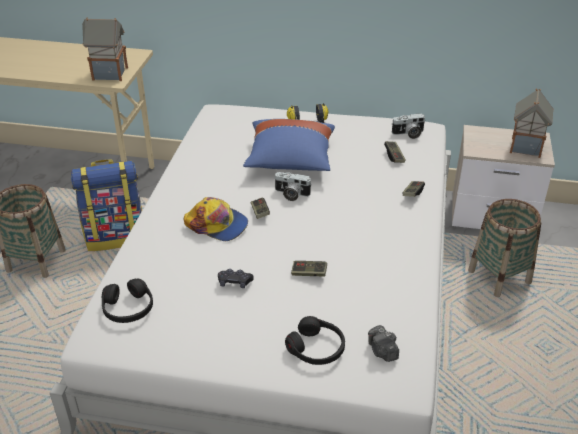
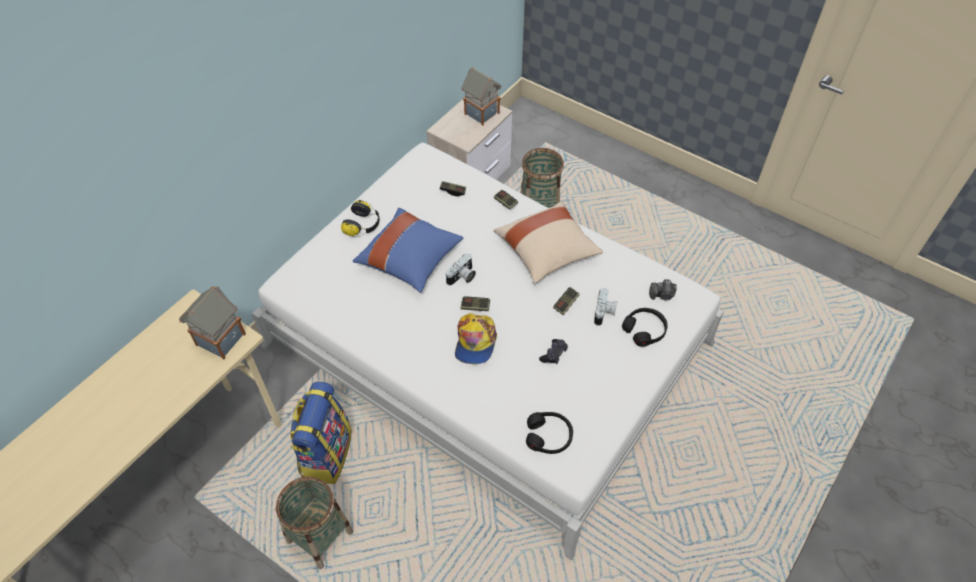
camera: 65 degrees left, 15 degrees up
cap [184,197,248,241] -> cap turned 135 degrees clockwise [455,313,497,364]
camera [392,113,425,139] -> camera moved to [594,288,617,326]
none -> beige pillow [493,201,603,284]

